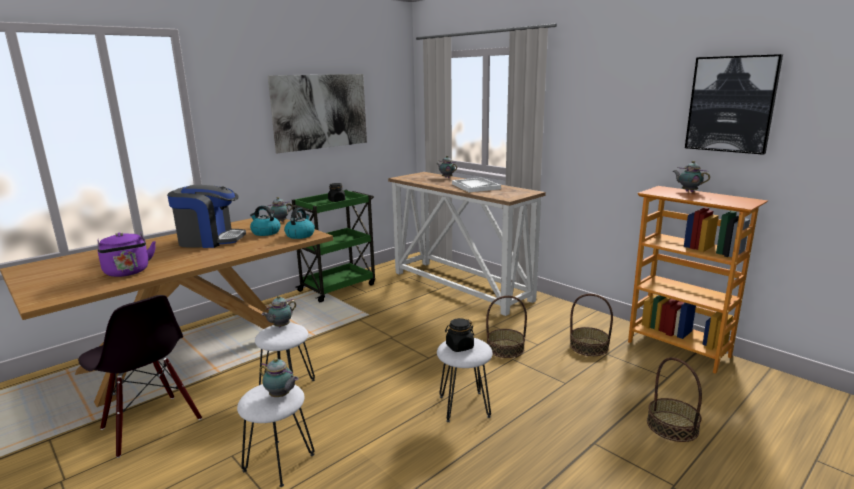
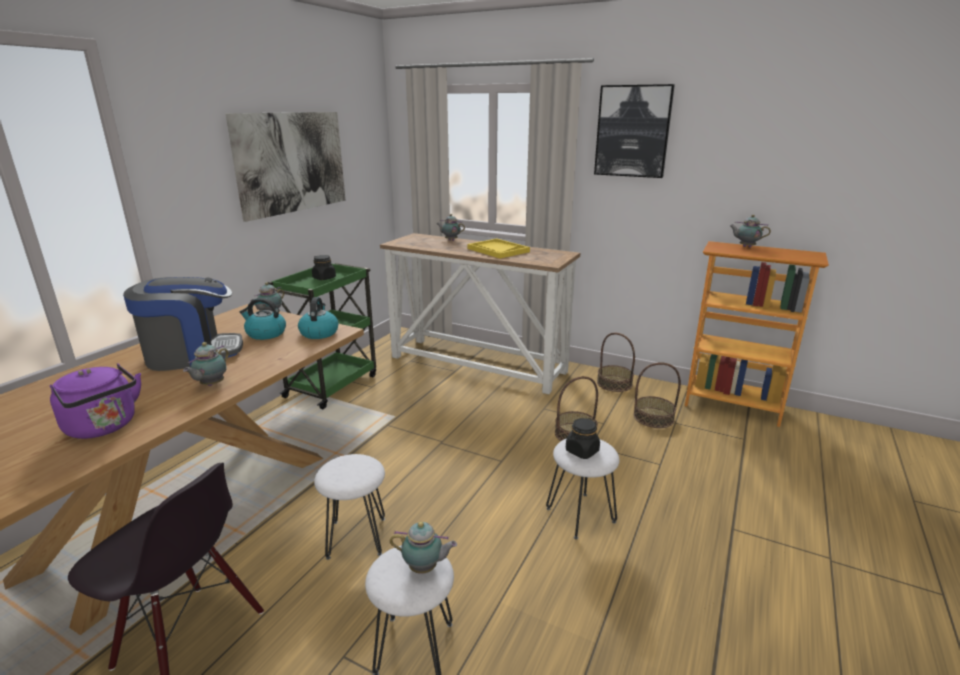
camera: 20 degrees left, 5 degrees up
teapot [261,296,296,327] -> teapot moved to [183,342,229,386]
white tray [452,178,501,192] -> yellow tray [467,239,530,259]
basket [647,357,702,442] -> basket moved to [597,333,635,392]
picture [685,54,783,155] -> picture moved to [594,84,675,178]

